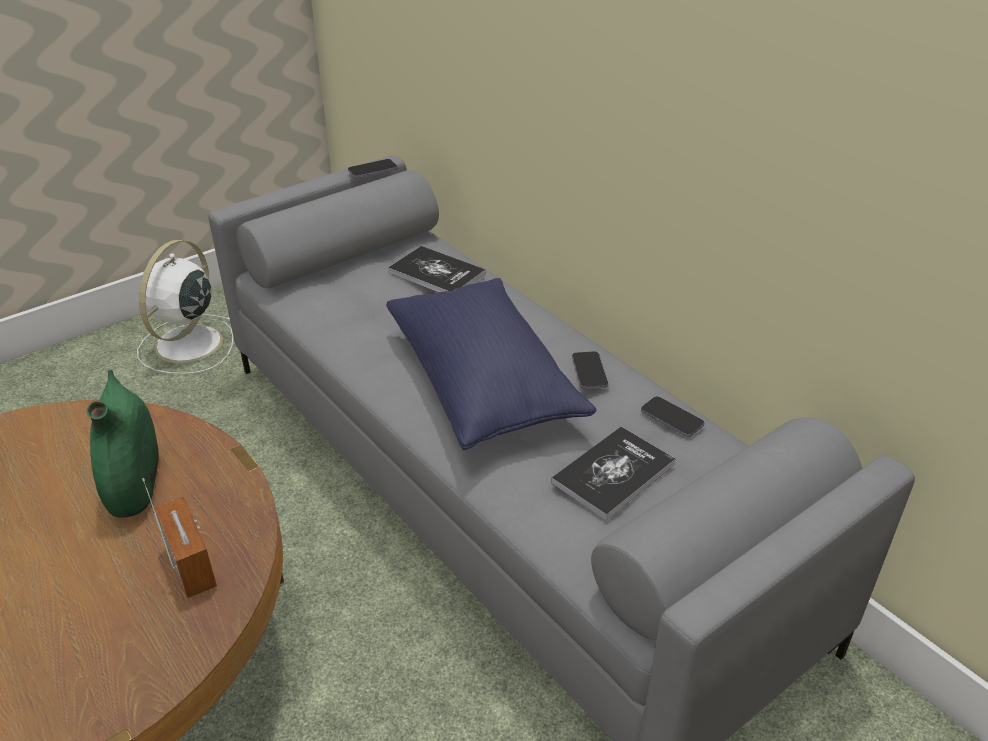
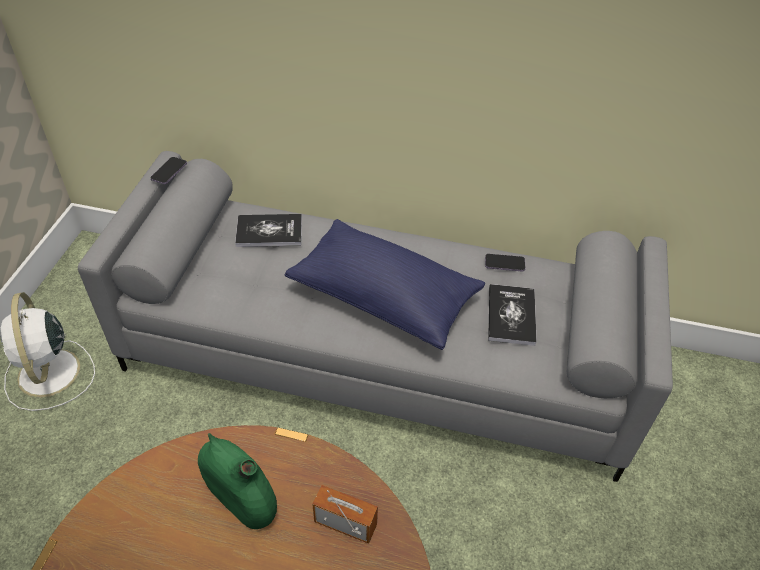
camera: 40 degrees left, 10 degrees up
phone [572,351,608,389] -> none

